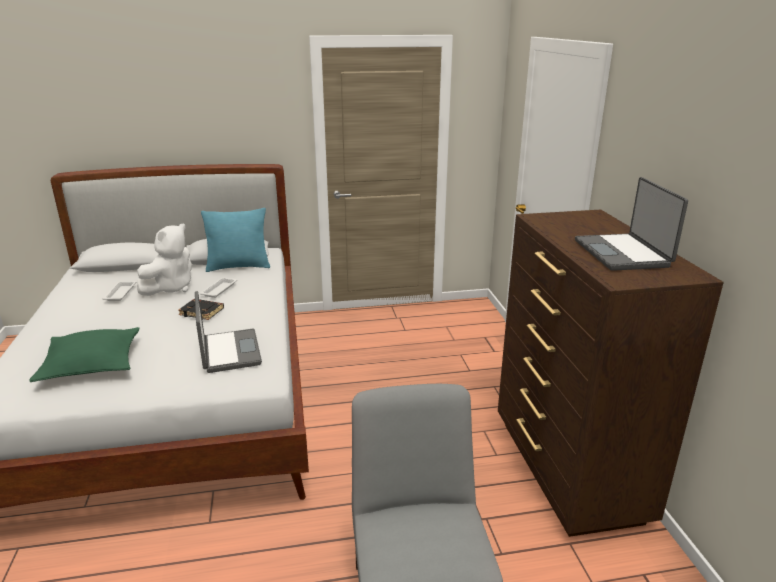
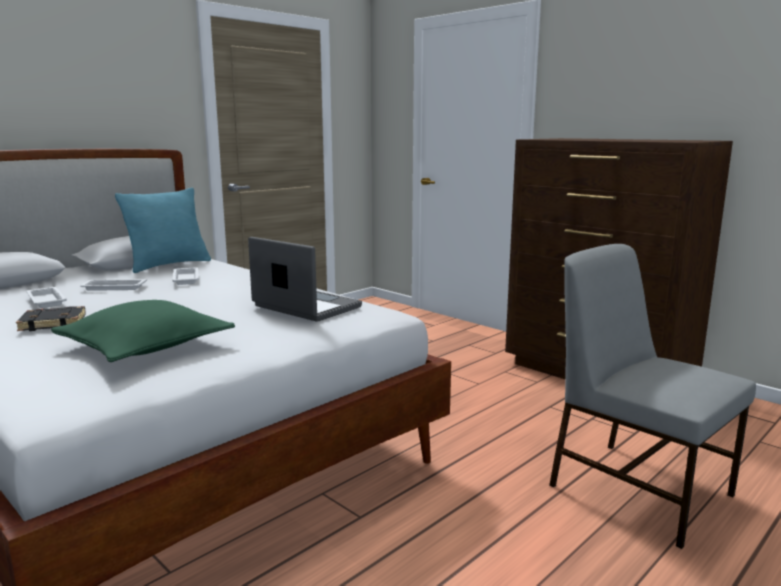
camera: 35 degrees left, 10 degrees down
white plush toy [137,224,192,296] -> white tray [80,278,147,291]
black book [178,299,224,320] -> black book moved to [16,306,86,331]
laptop [575,177,688,271] -> none

